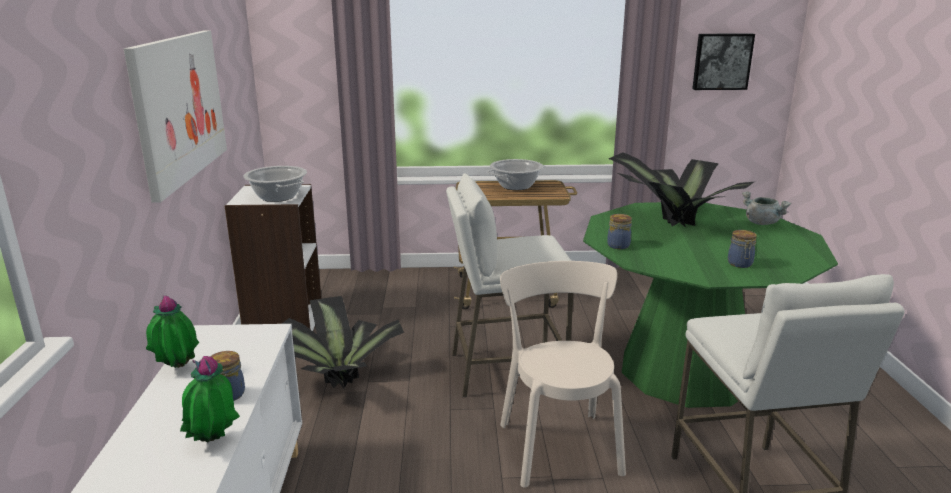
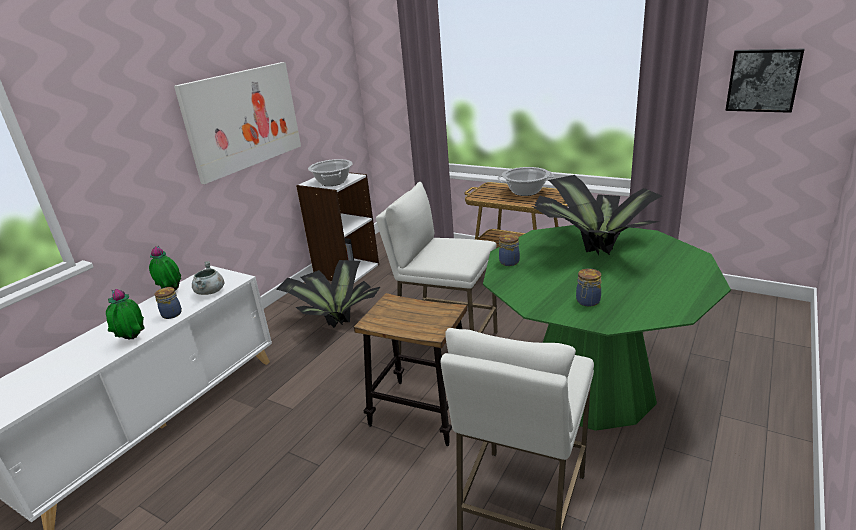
camera: 35 degrees right, 5 degrees up
beige chair [500,261,626,488] -> stool [354,293,467,446]
grey cooking pot [742,191,791,225] -> grey cooking pot moved to [192,261,224,295]

